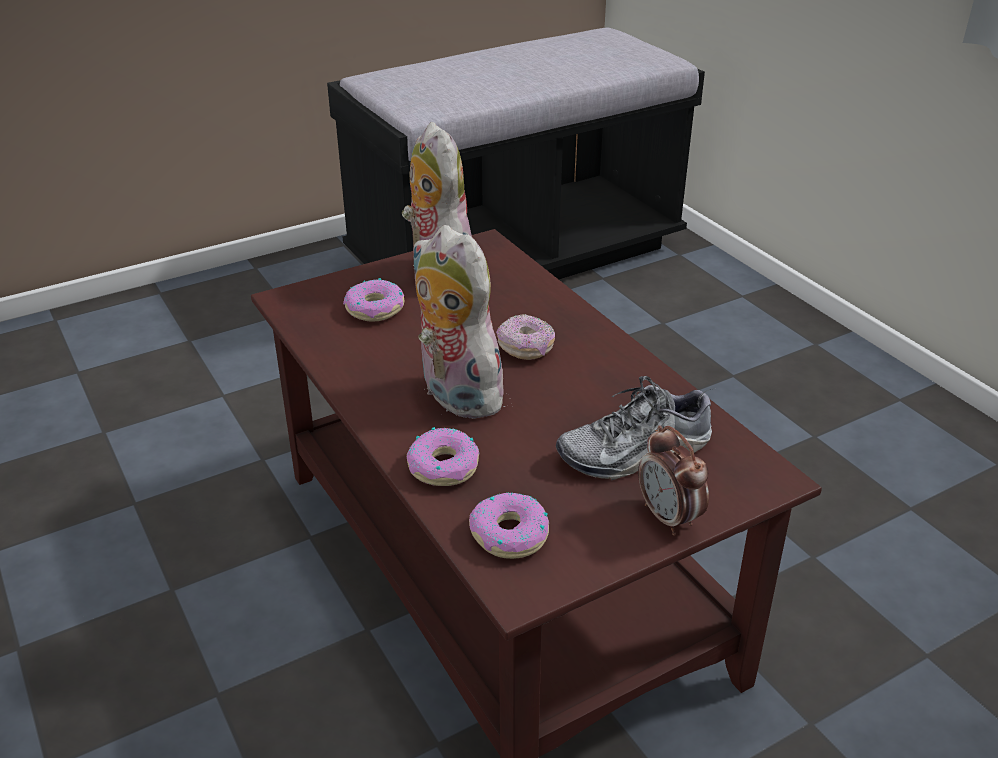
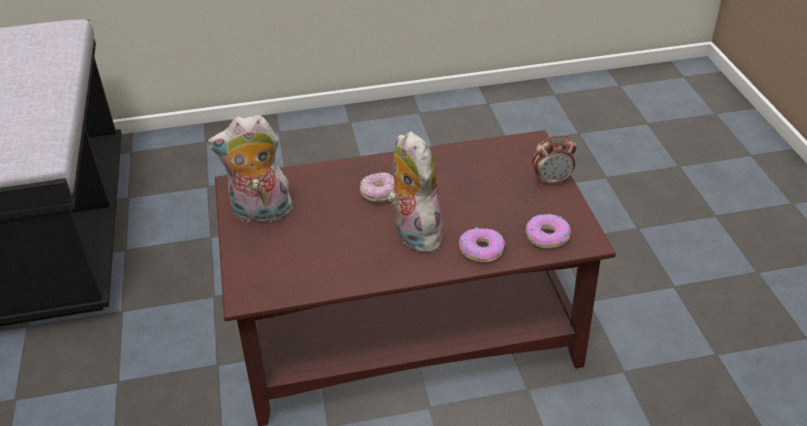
camera: 70 degrees left, 5 degrees up
donut [343,278,405,321] -> none
plush toy [413,225,513,419] -> plush toy turned 90 degrees clockwise [387,131,444,253]
shoe [556,376,712,480] -> none

